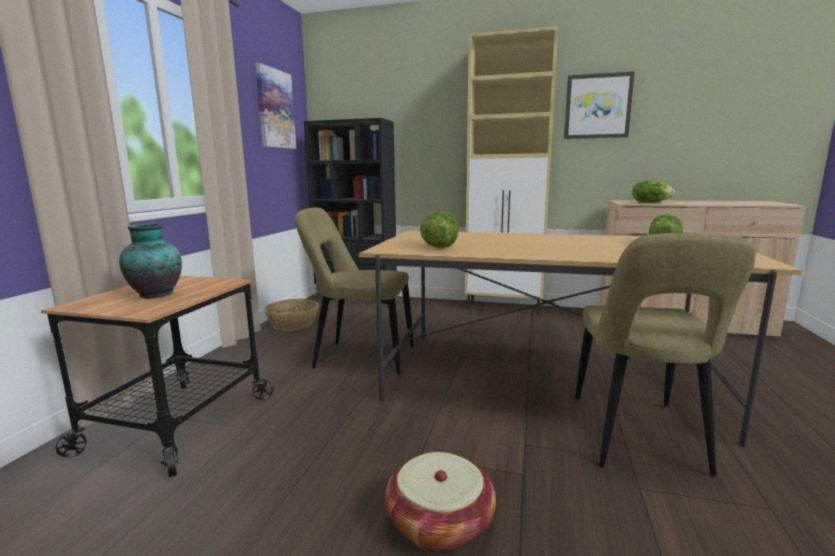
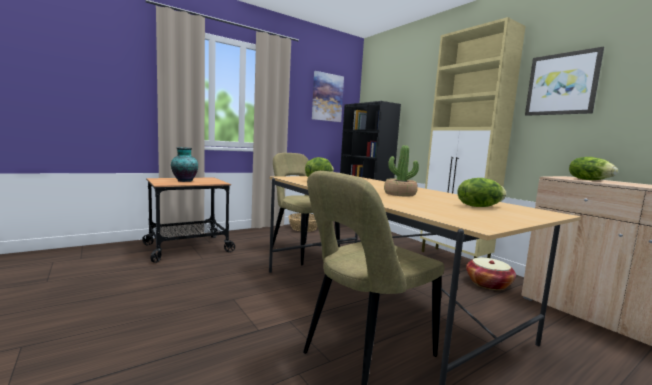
camera: 40 degrees right, 5 degrees down
basket [385,452,496,553] -> basket moved to [466,258,516,290]
none -> potted plant [384,145,419,197]

